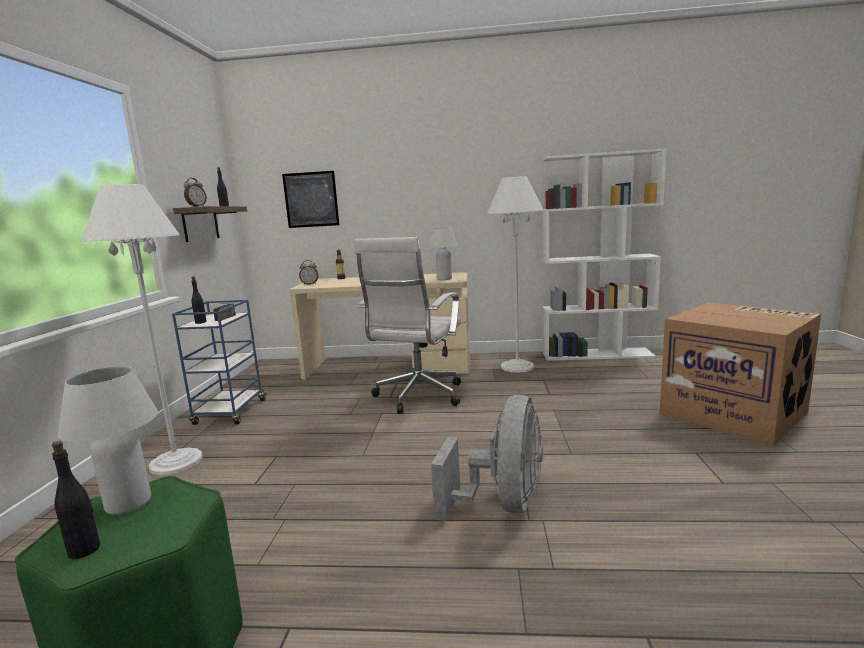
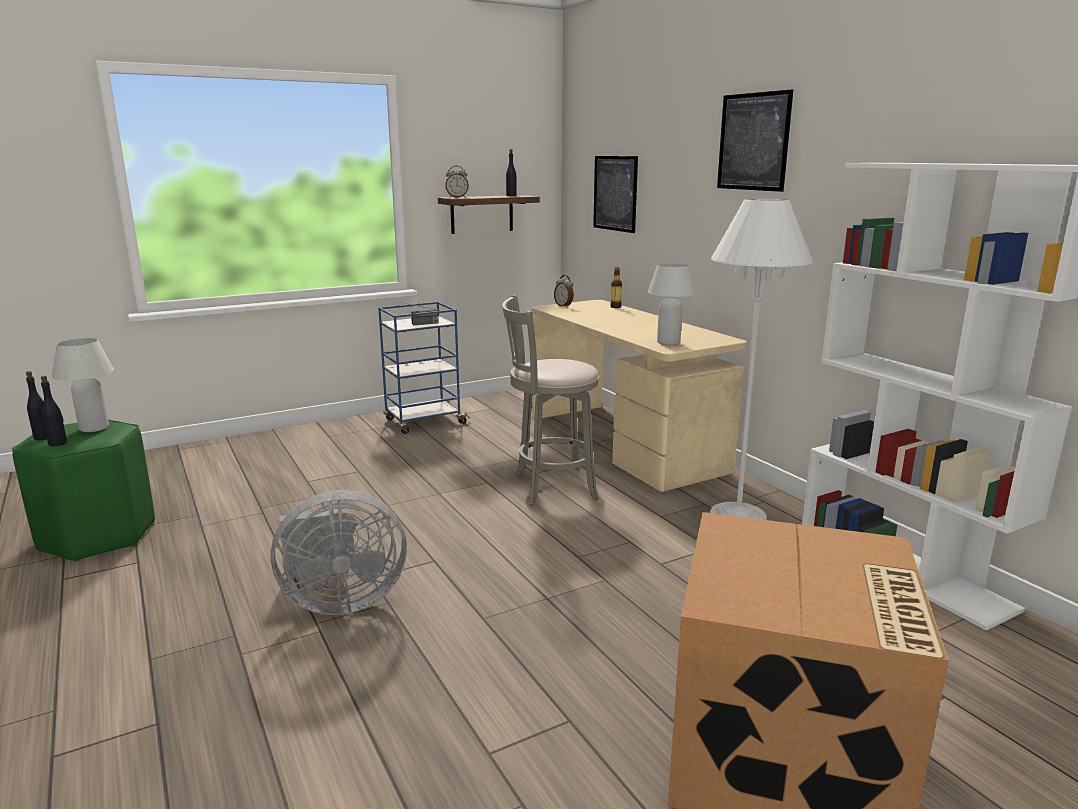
camera: 55 degrees right, 5 degrees up
white floor lamp [80,184,203,475] -> none
black bottle [191,276,207,324] -> black bottle moved to [41,376,67,446]
white office chair [354,237,461,414] -> grey stool [502,295,599,506]
none -> picture [717,89,793,192]

